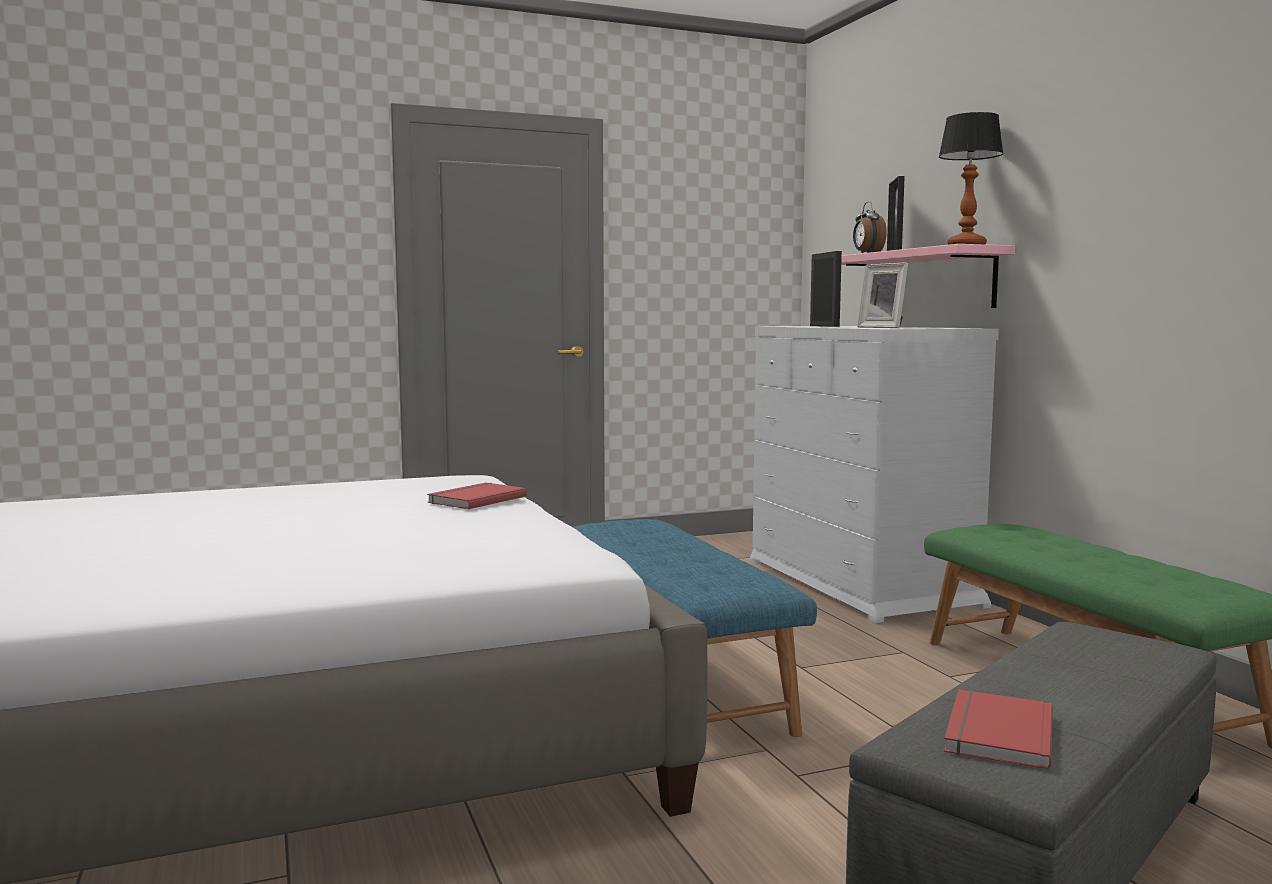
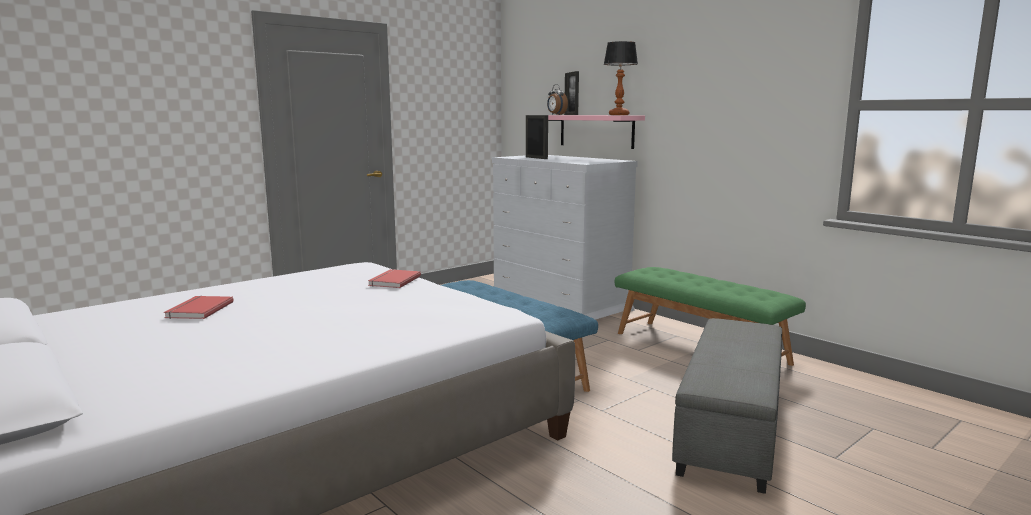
camera: 20 degrees left, 5 degrees up
picture frame [857,262,908,328] -> none
red book [944,689,1053,770] -> red book moved to [164,296,234,319]

